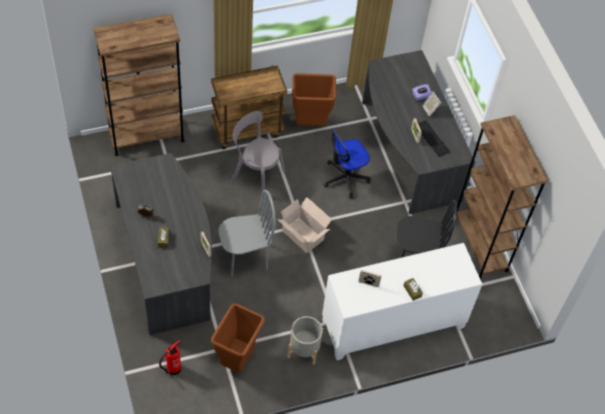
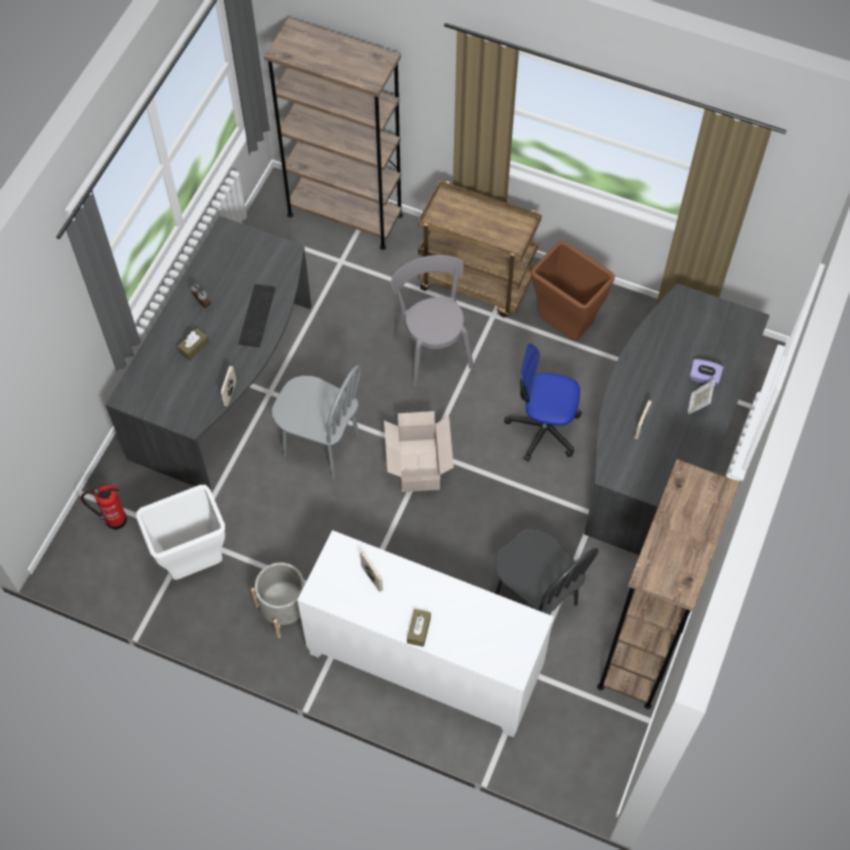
camera: 45 degrees right, 5 degrees up
brown trash can [211,304,265,373] -> white trash can [136,485,225,580]
keyboard [418,120,450,157] -> keyboard moved to [238,284,275,347]

